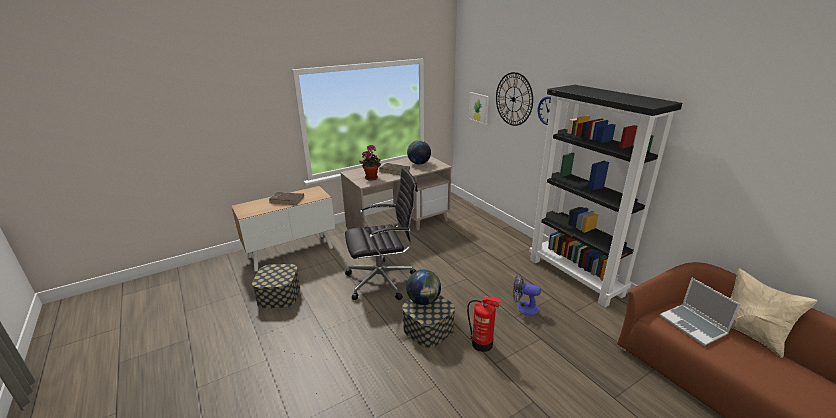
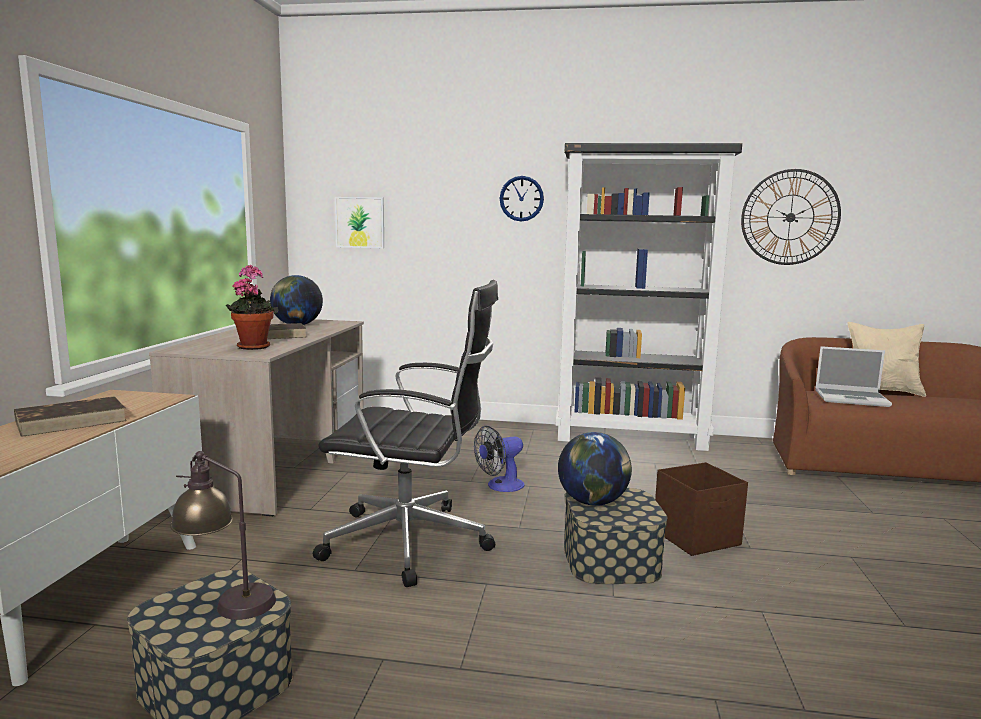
camera: 50 degrees left, 15 degrees down
black office chair [345,167,418,300] -> black office chair turned 75 degrees clockwise [313,280,498,587]
fire extinguisher [467,297,501,352] -> brown storage box [655,462,748,556]
wall clock [496,72,533,126] -> wall clock moved to [741,169,841,265]
fan [513,274,541,315] -> fan moved to [474,426,525,492]
none -> table lamp [170,451,276,620]

